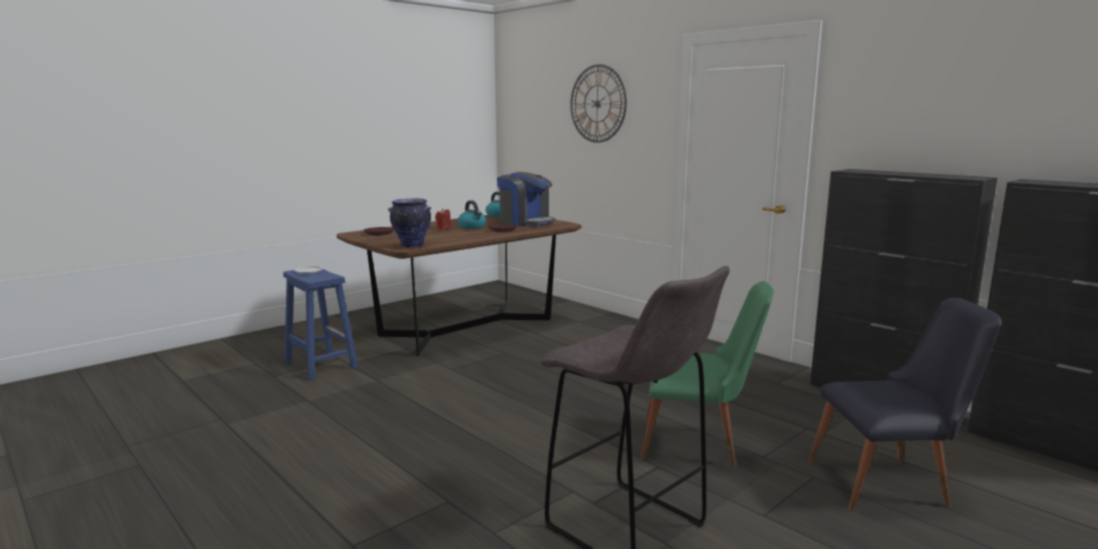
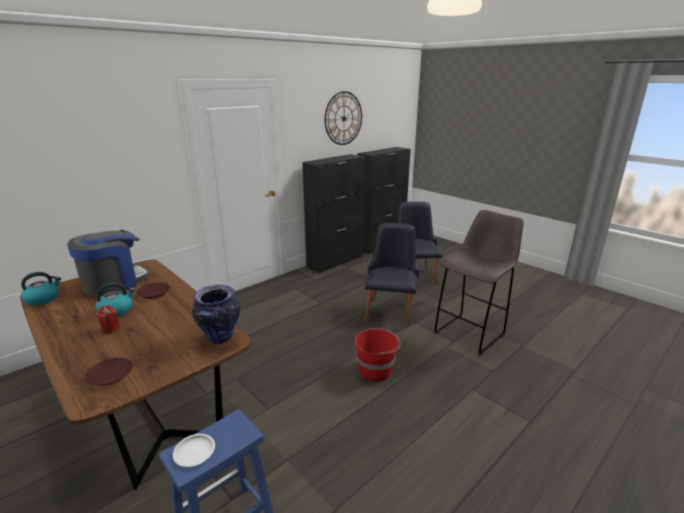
camera: 90 degrees left, 10 degrees up
wall clock [570,64,627,143] -> wall clock moved to [324,91,362,145]
green chair [641,281,774,467] -> black chair [365,223,419,326]
none -> red bucket [355,328,400,382]

